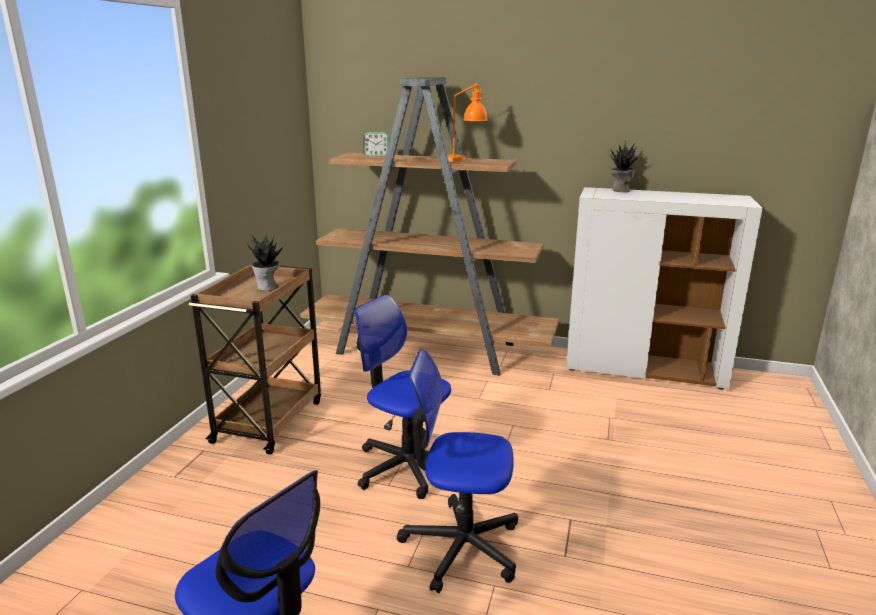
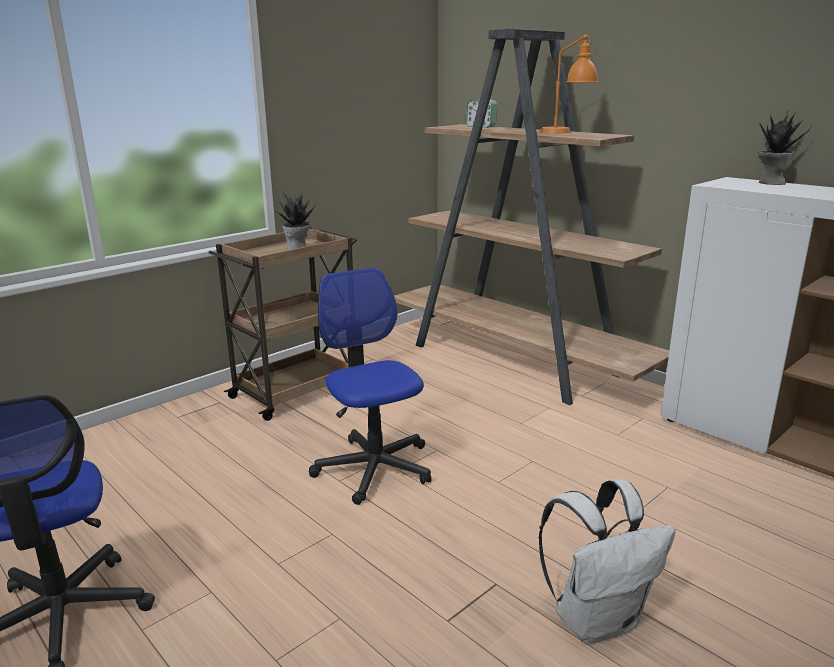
camera: 30 degrees right, 0 degrees up
office chair [397,349,518,593] -> none
none -> white backpack [538,479,676,643]

